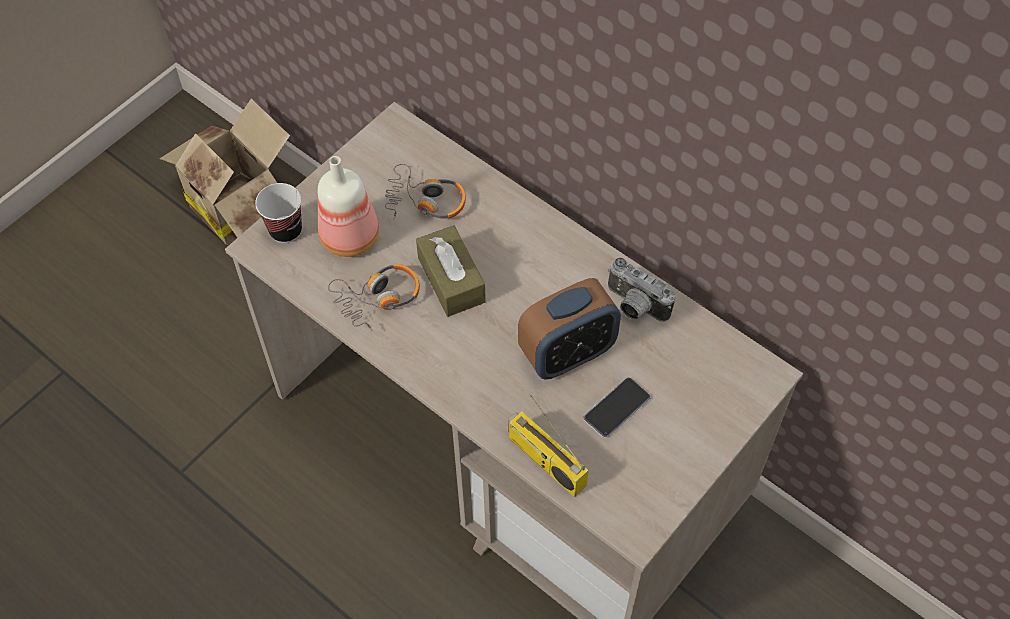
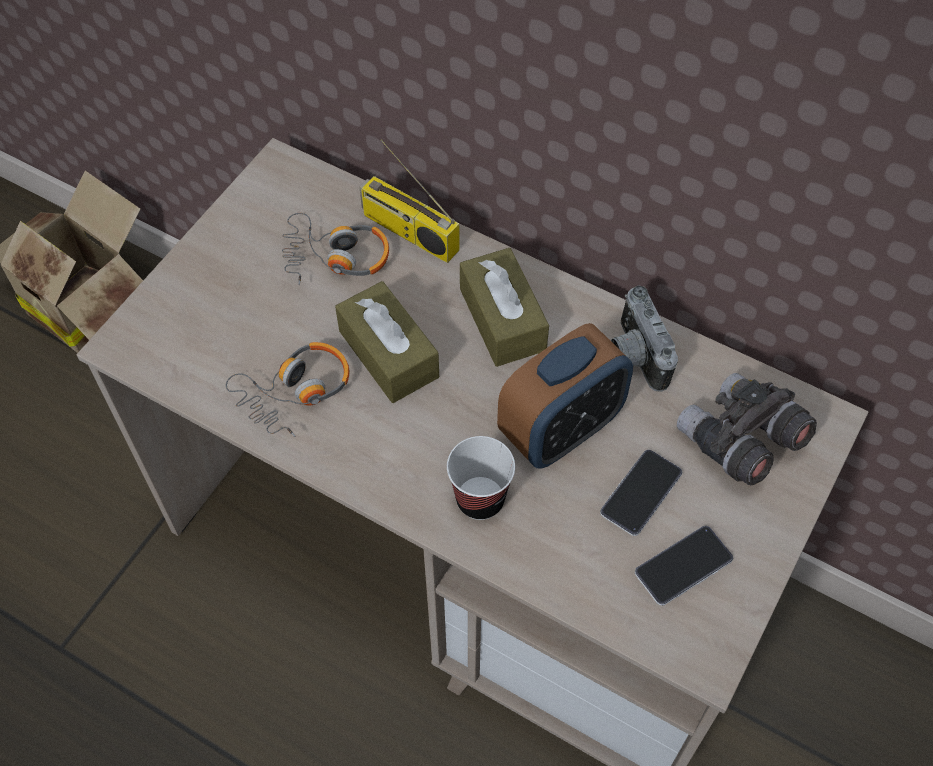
camera: 10 degrees left, 0 degrees up
cup [255,183,302,243] -> cup moved to [447,436,515,520]
bottle [318,156,379,257] -> none
radio [508,395,589,497] -> radio moved to [359,140,460,263]
camera [608,258,675,322] -> camera turned 45 degrees clockwise [611,286,678,392]
none -> brown tissue box [460,248,549,367]
none -> phone [635,526,733,606]
none -> grey binoculars [677,373,817,485]

